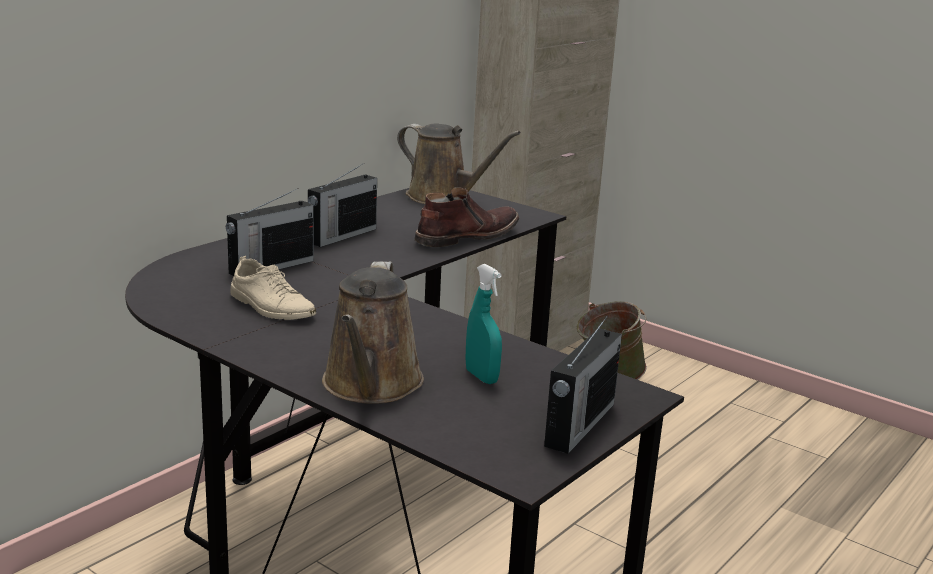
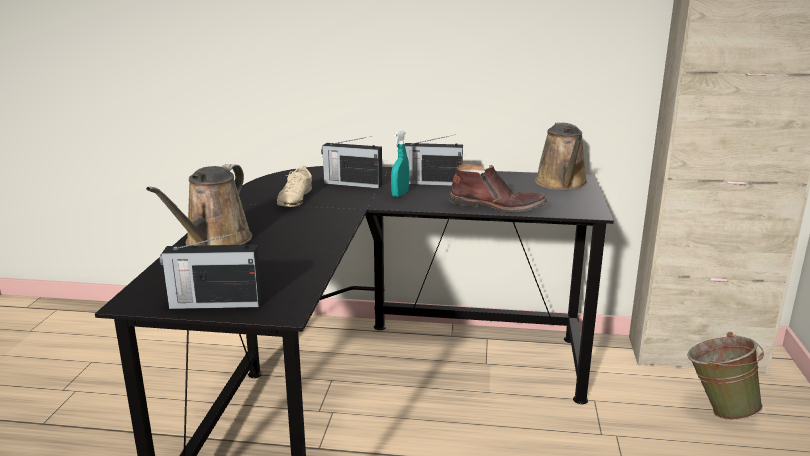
camera: 60 degrees right, 0 degrees up
brown watering can [322,261,424,404] -> brown watering can turned 45 degrees counterclockwise [146,164,252,246]
turquoise spray bottle [466,264,502,384] -> turquoise spray bottle moved to [391,130,409,197]

